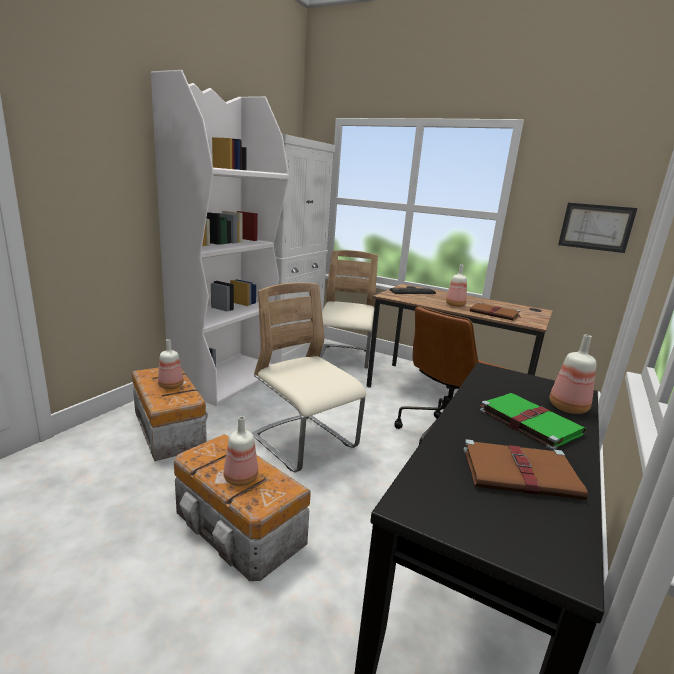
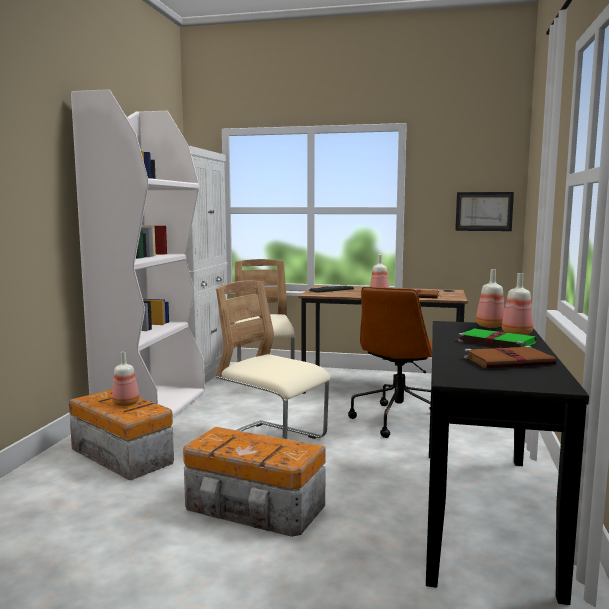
camera: 15 degrees left, 10 degrees down
bottle [224,416,258,486] -> bottle moved to [476,269,505,328]

